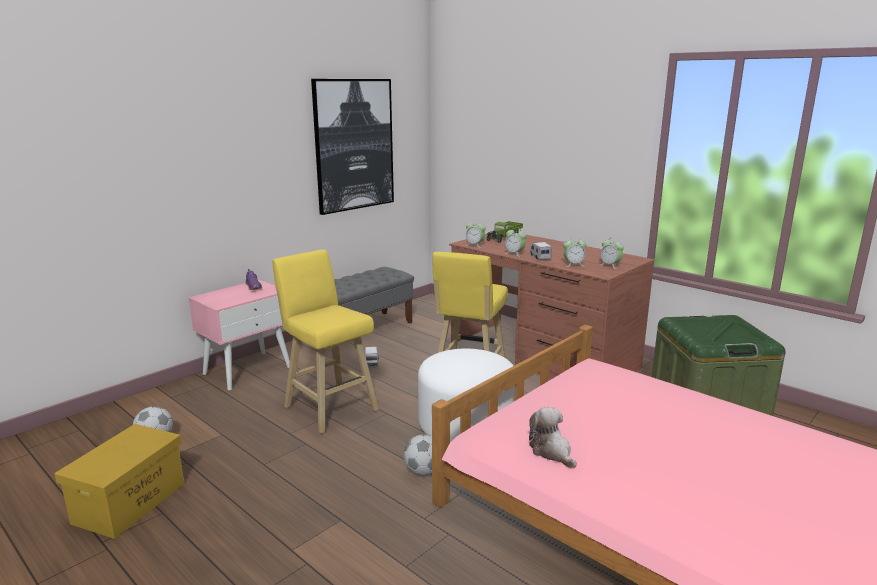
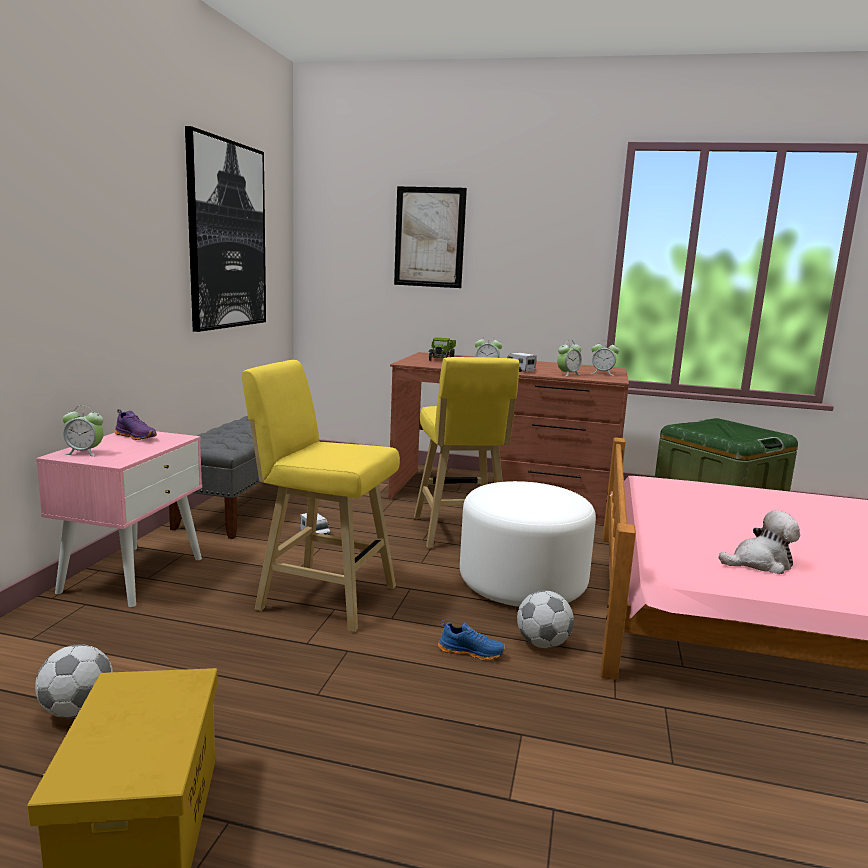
camera: 30 degrees left, 5 degrees down
alarm clock [466,220,486,248] -> alarm clock moved to [63,406,103,456]
plush toy [529,407,577,468] -> plush toy turned 135 degrees clockwise [719,510,800,574]
none -> picture [394,186,467,288]
none -> blue shoe [438,620,506,660]

